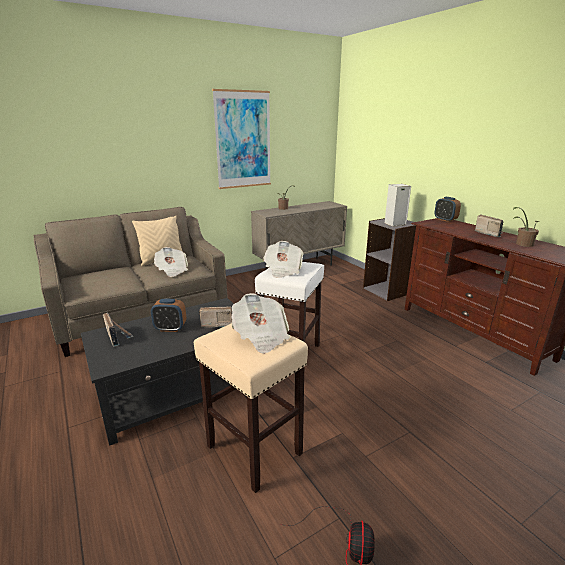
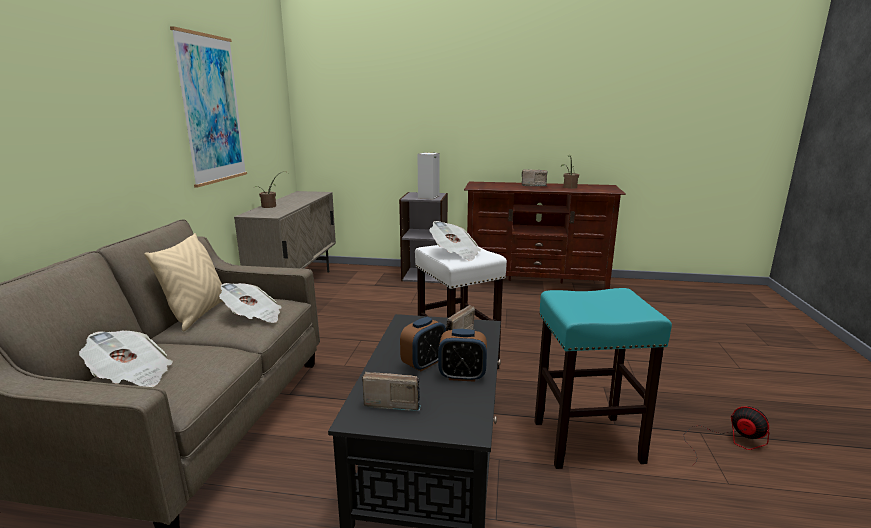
camera: 50 degrees left, 5 degrees down
beige stool [194,323,308,493] -> turquoise stool [534,288,672,469]
newspaper [231,293,290,354] -> newspaper moved to [79,331,173,387]
alarm clock [435,197,461,222] -> alarm clock moved to [438,329,487,382]

